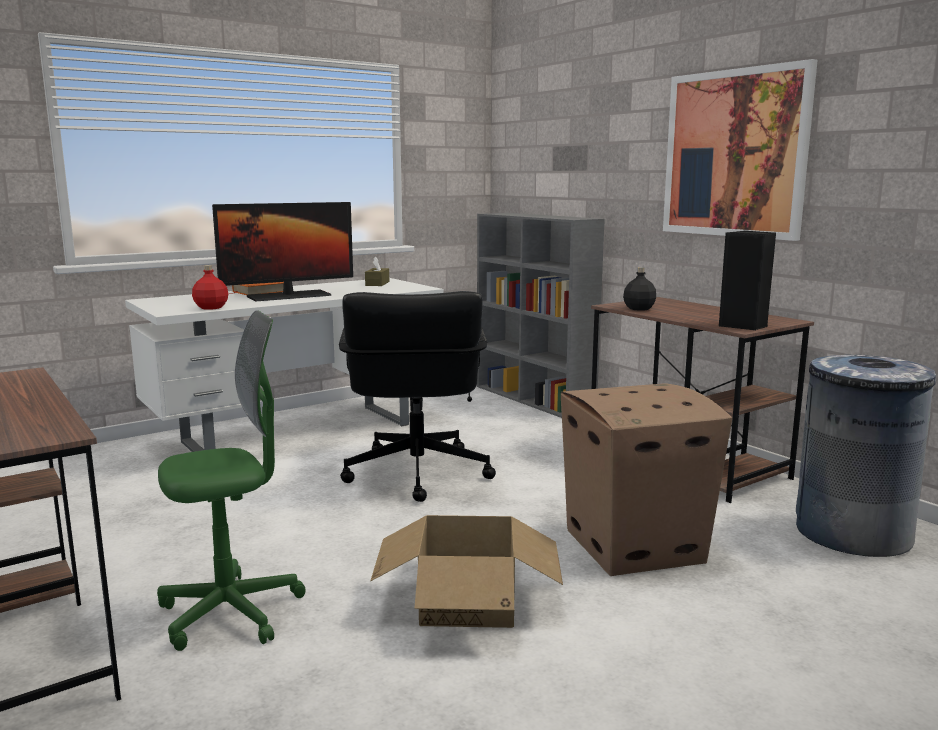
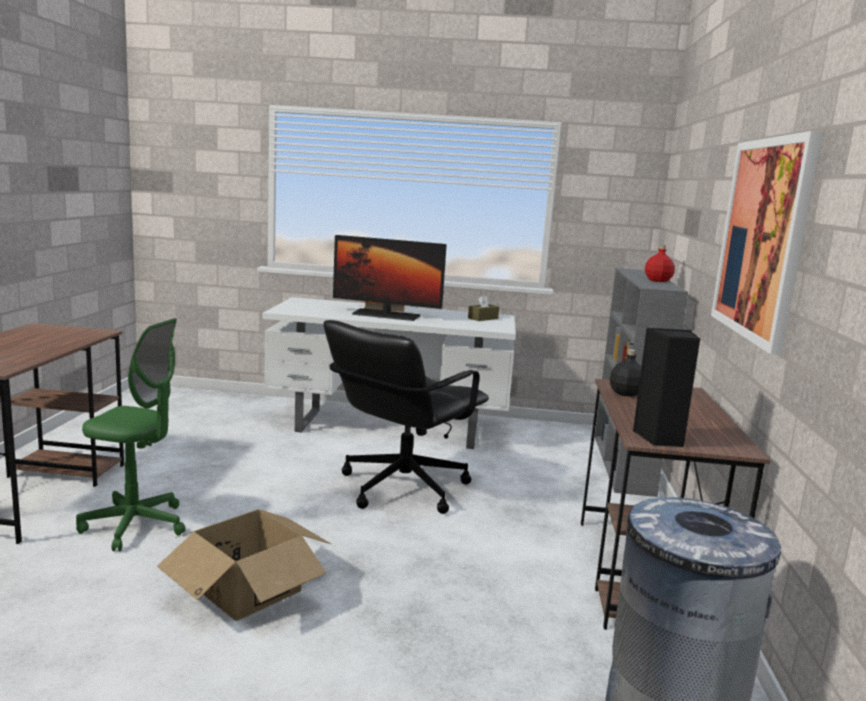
camera: 40 degrees right, 0 degrees up
red bottle [192,265,228,310] -> red bottle moved to [645,245,675,282]
cardboard box [561,384,732,576] -> none

